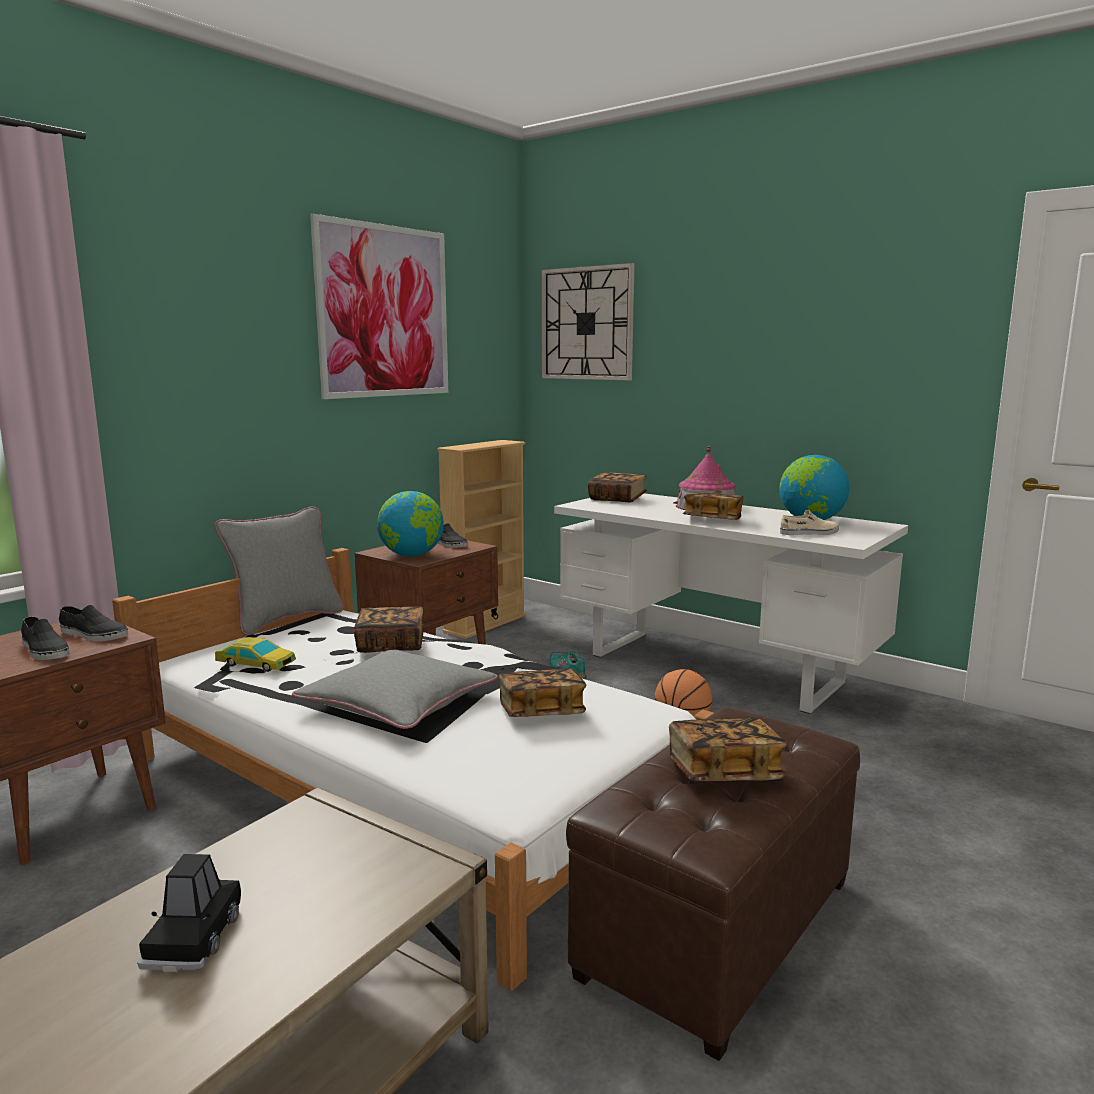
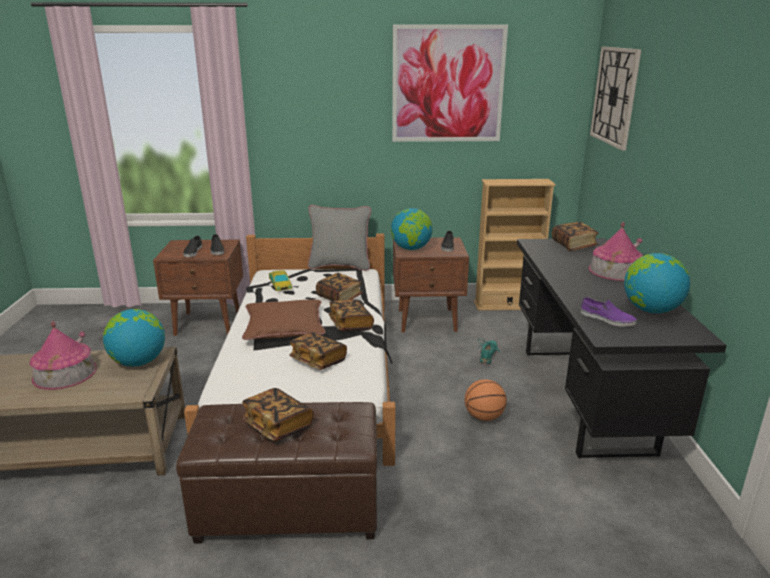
camera: 50 degrees right, 10 degrees up
black toy car [137,854,241,972] -> toy house [30,321,97,390]
grey pillow [292,650,498,729] -> brown pillow [242,299,326,340]
white desk [554,493,908,714] -> black desk [517,238,727,459]
book [683,492,743,520] -> book moved to [329,299,374,331]
beige shoe [780,510,839,535] -> purple shoe [580,297,637,327]
none -> globe [103,309,165,367]

